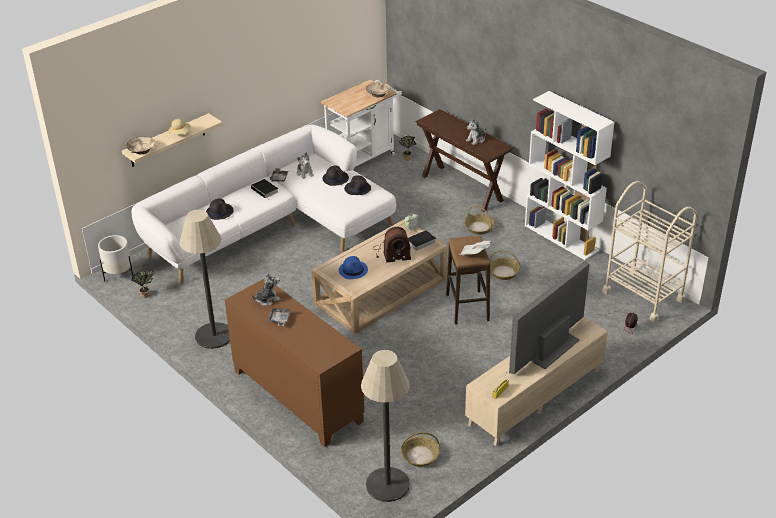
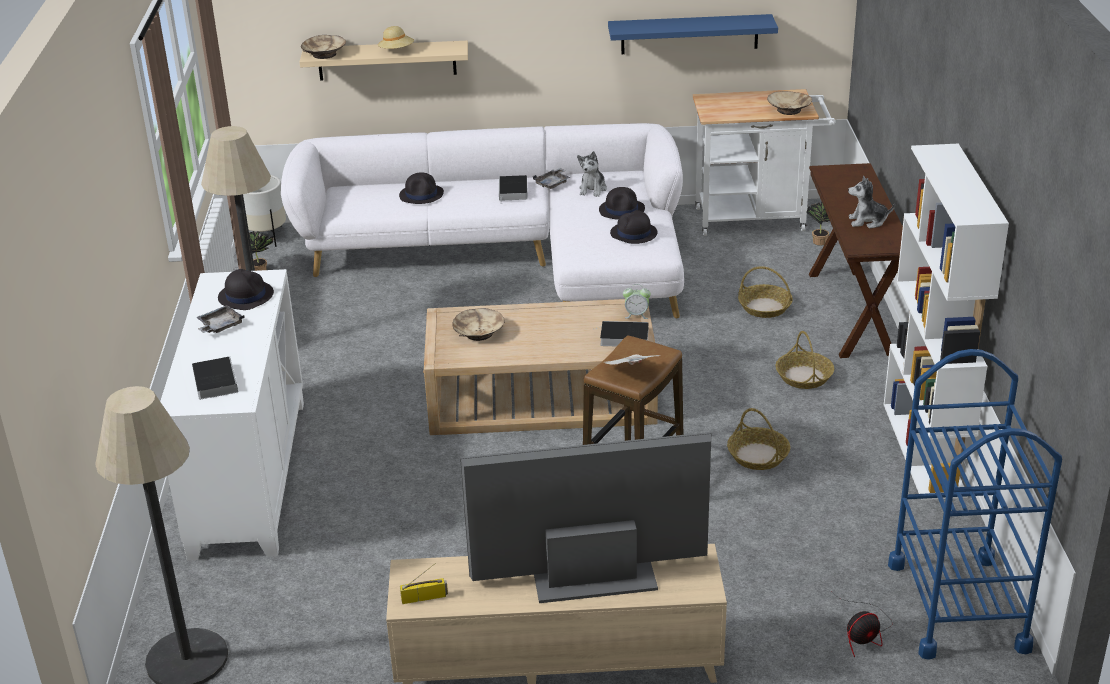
camera: 40 degrees right, 5 degrees down
brown cabinet [225,278,364,447] -> white cabinet [160,269,304,561]
plush toy [251,273,281,306] -> black hat [218,269,274,310]
blue hat [339,256,368,279] -> beige bowl [452,308,505,341]
radio [373,227,411,263] -> none
basket [401,432,440,467] -> basket moved to [738,266,793,318]
beige cart [602,181,698,322] -> blue cart [888,349,1062,660]
none -> book [192,356,238,400]
none -> blue shelf [608,14,778,54]

